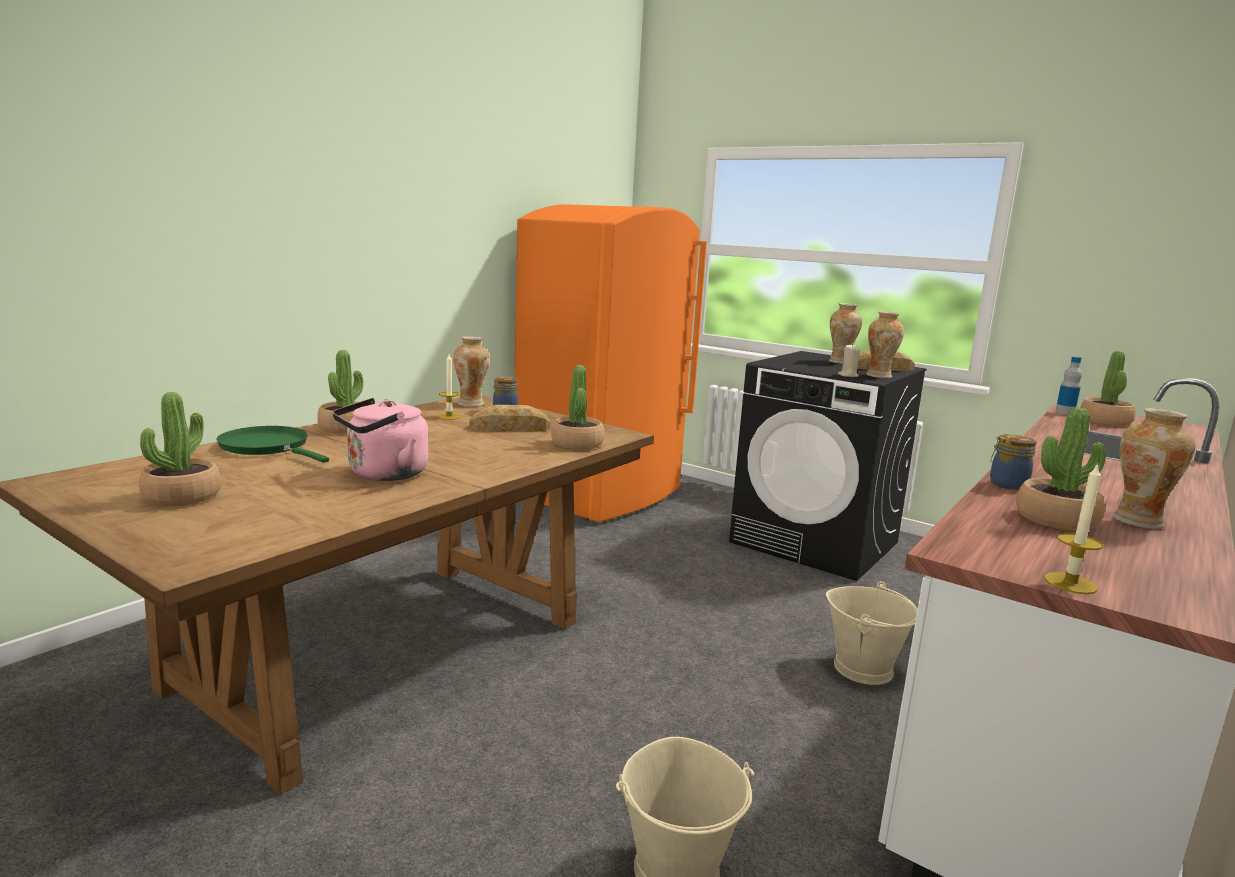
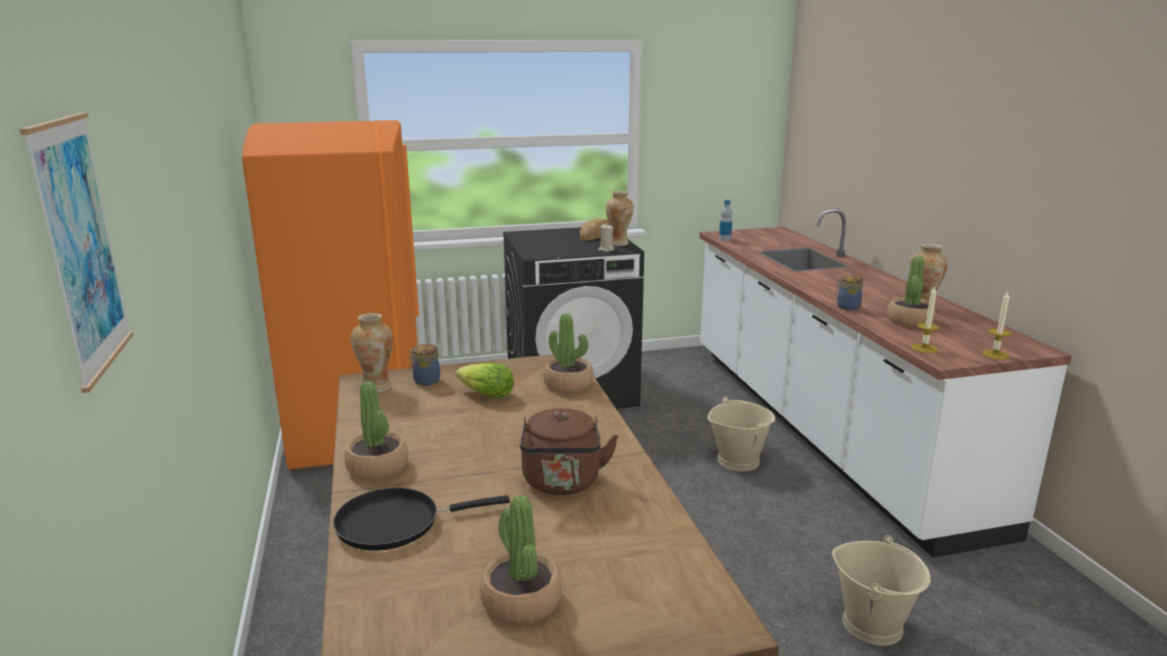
camera: 50 degrees left, 5 degrees up
green frying pan [216,426,329,463] -> black frying pan [333,488,510,550]
pink kettle [332,398,429,481] -> brown kettle [520,408,618,495]
candle [437,354,462,420] -> candle moved to [912,286,940,353]
bread [469,405,550,432] -> lettuce [456,363,514,398]
vase [829,303,862,364] -> none
potted plant [1080,351,1136,426] -> none
none -> picture [19,113,133,393]

